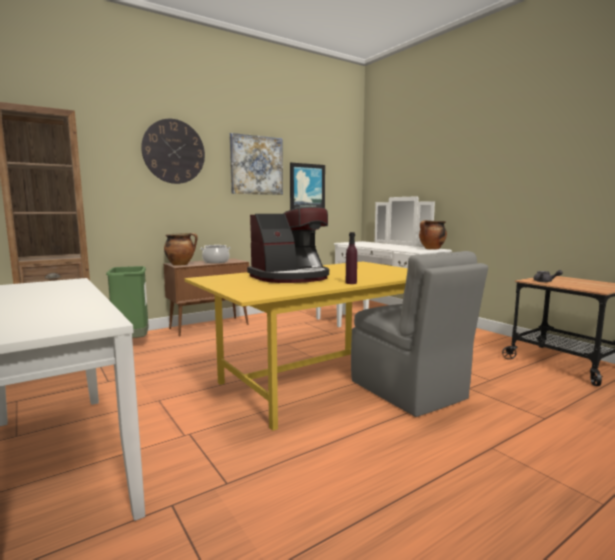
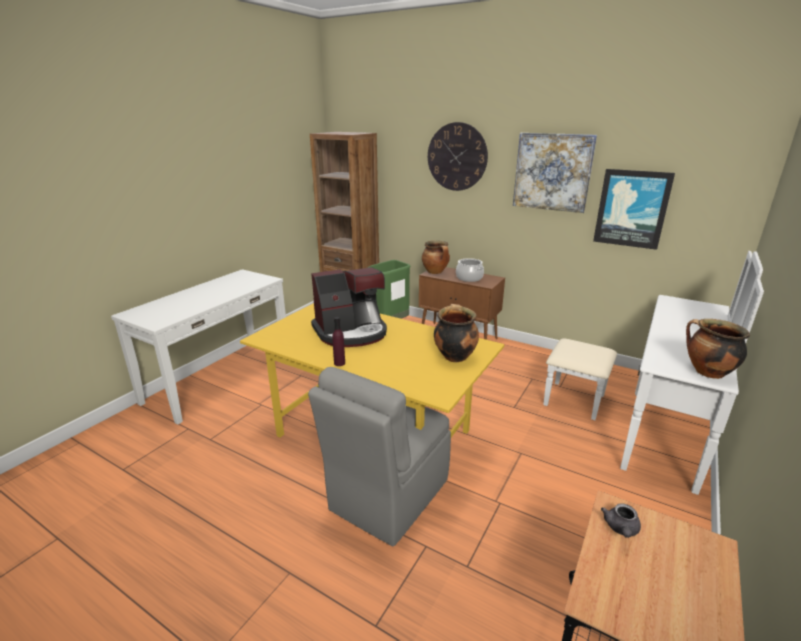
camera: 65 degrees right, 15 degrees up
coffee machine [247,207,329,283] -> coffee machine turned 60 degrees counterclockwise [311,267,387,347]
none -> cooking pot [434,304,479,362]

